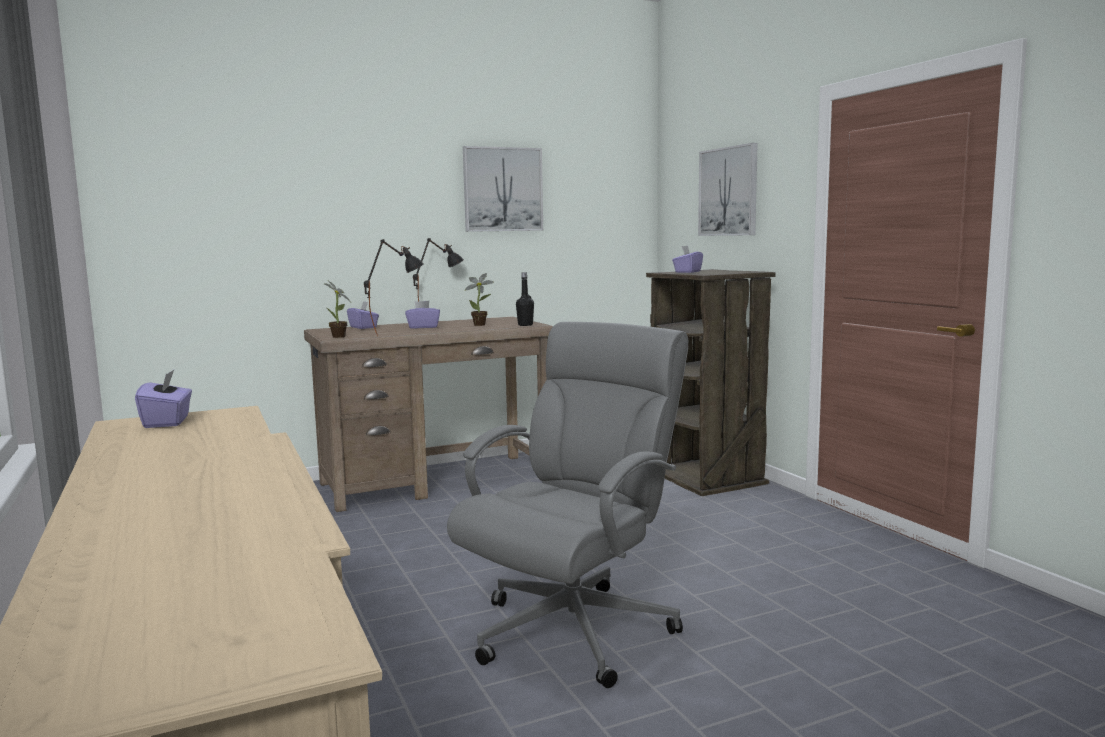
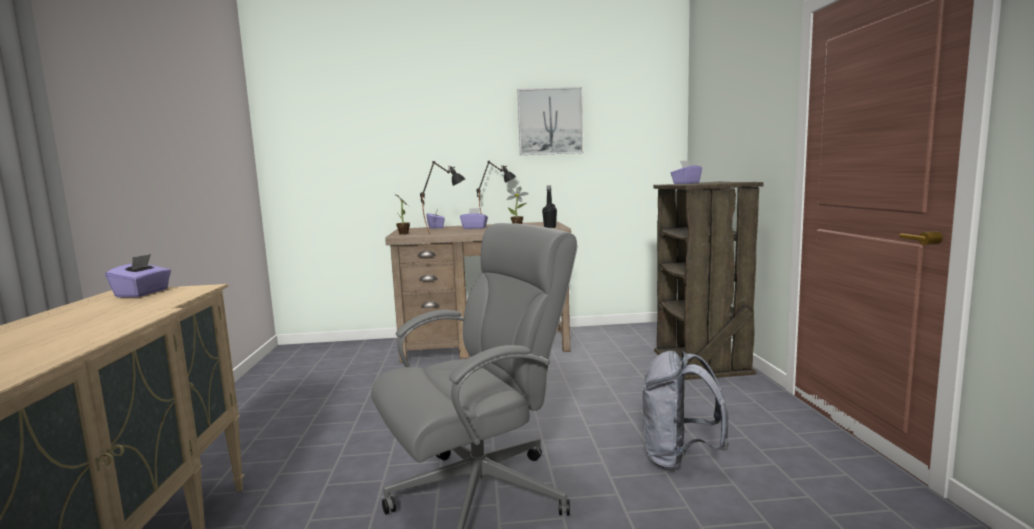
camera: 20 degrees right, 0 degrees up
picture [698,143,758,236] -> none
none -> grey backpack [642,351,729,471]

